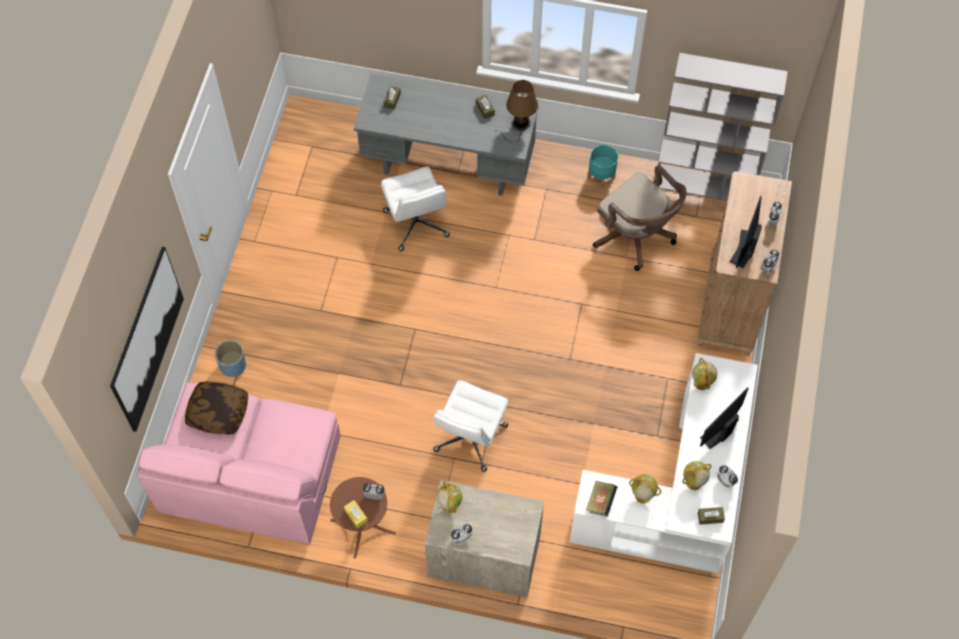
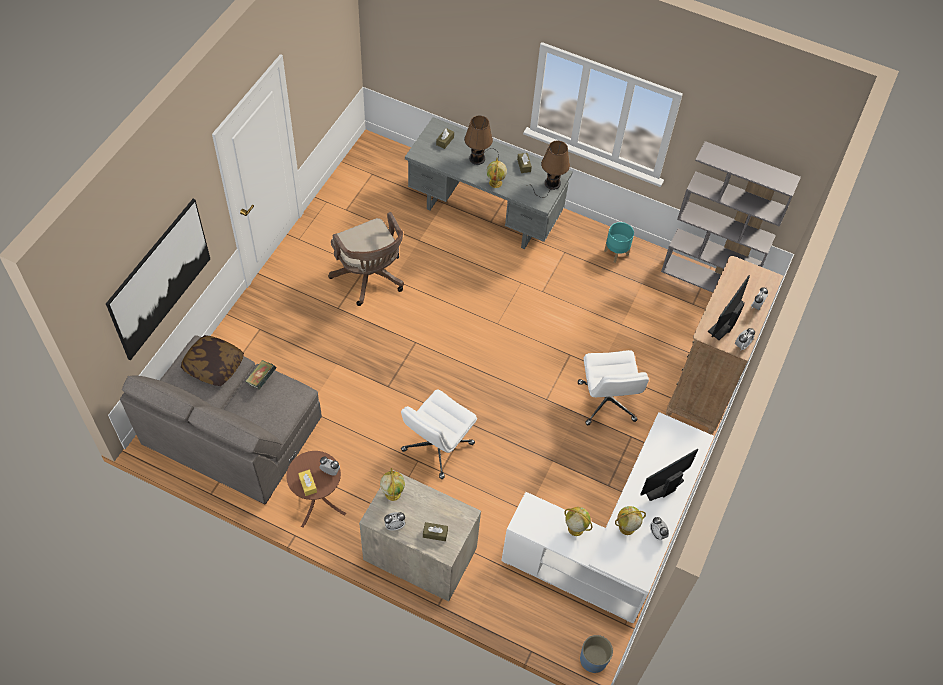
camera: 10 degrees right, 5 degrees down
pink sofa [137,383,341,544] -> grey sofa [120,335,322,504]
blue planter [214,340,246,377] -> blue planter moved to [580,635,613,673]
white office chair [381,167,450,251] -> white office chair moved to [578,350,649,425]
book [586,481,617,516] -> book moved to [245,360,276,390]
brown office chair [593,165,687,271] -> brown office chair moved to [329,212,404,306]
globe [692,358,717,390] -> globe moved to [486,158,507,188]
brown tissue box [698,507,725,525] -> brown tissue box moved to [423,522,448,541]
none -> brown table lamp [464,116,499,165]

